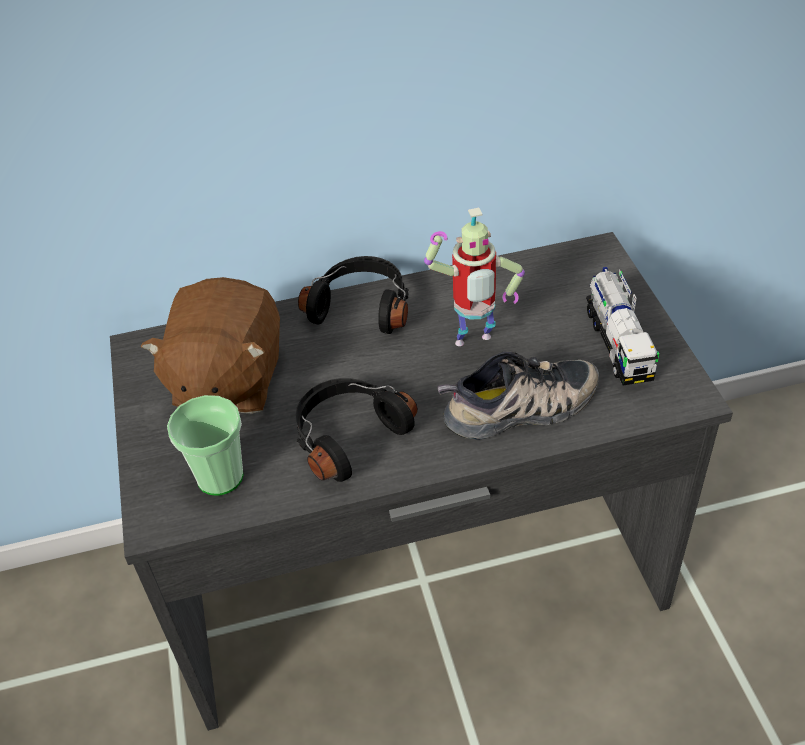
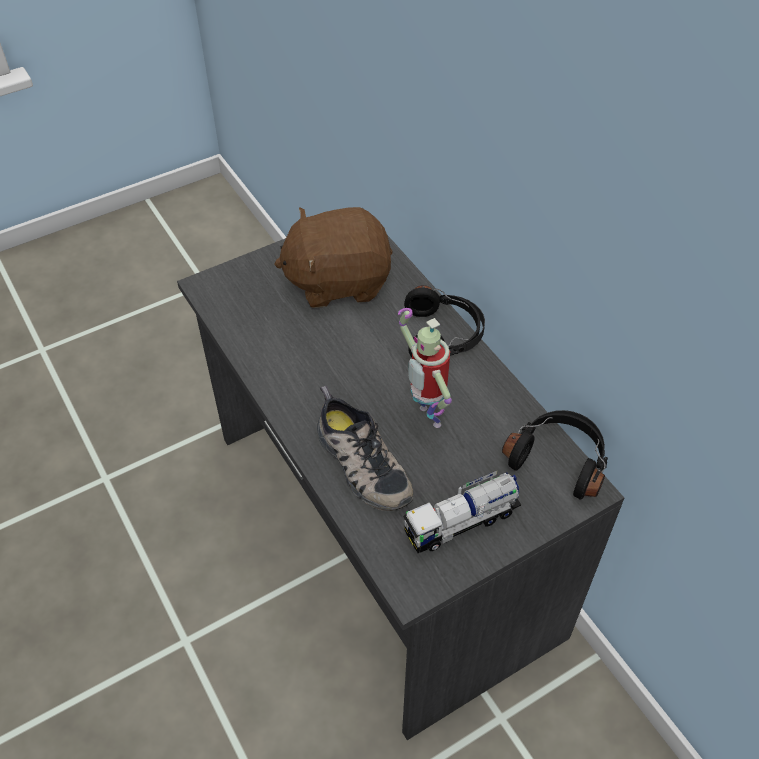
camera: 70 degrees right, 5 degrees up
cup [167,395,244,496] -> none
black headphones [296,378,418,482] -> black headphones moved to [502,410,608,500]

